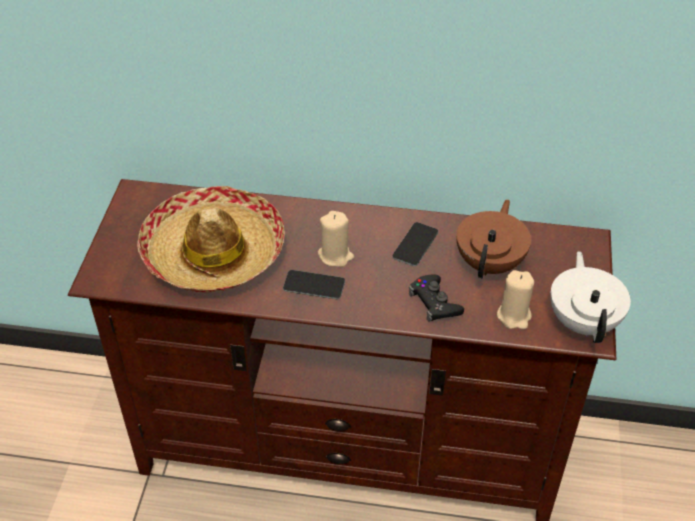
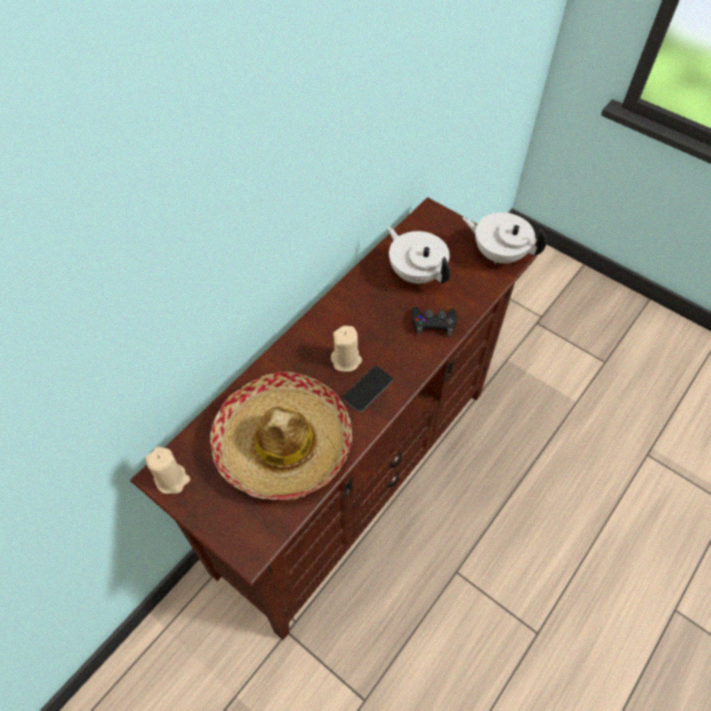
camera: 60 degrees left, 10 degrees up
phone [392,222,438,266] -> none
brown teapot [456,199,531,278] -> white teapot [387,226,450,284]
beige candle [497,270,534,329] -> beige candle moved to [145,447,190,494]

